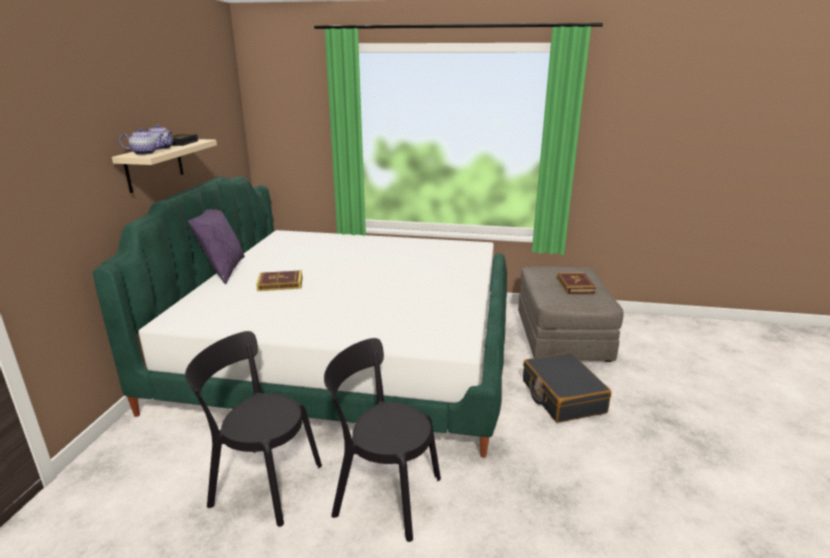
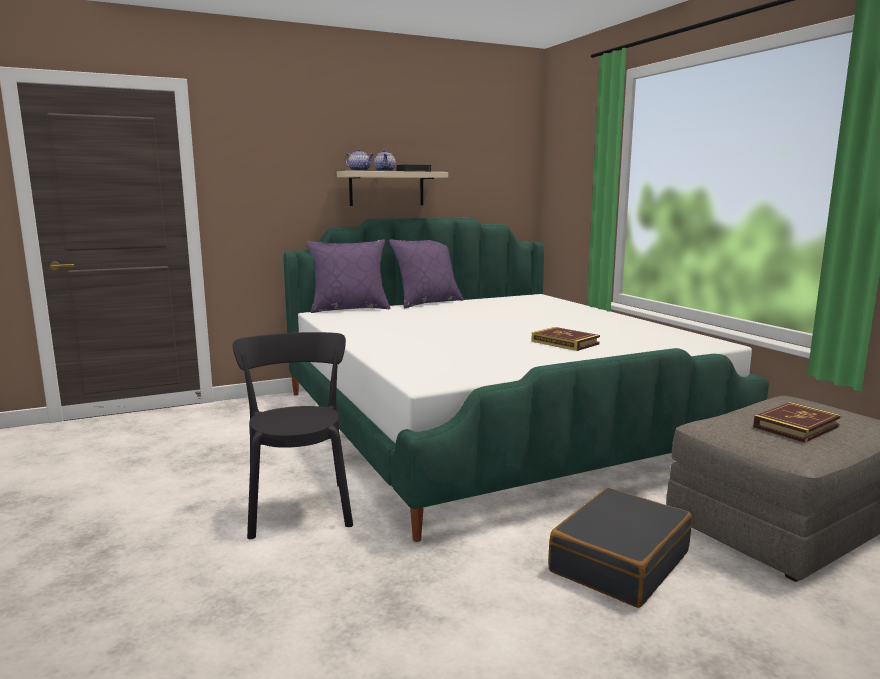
camera: 55 degrees right, 10 degrees down
black chair [185,331,322,527] -> none
book [256,270,303,291] -> book moved to [531,327,600,351]
none -> purple pillow [306,239,391,313]

